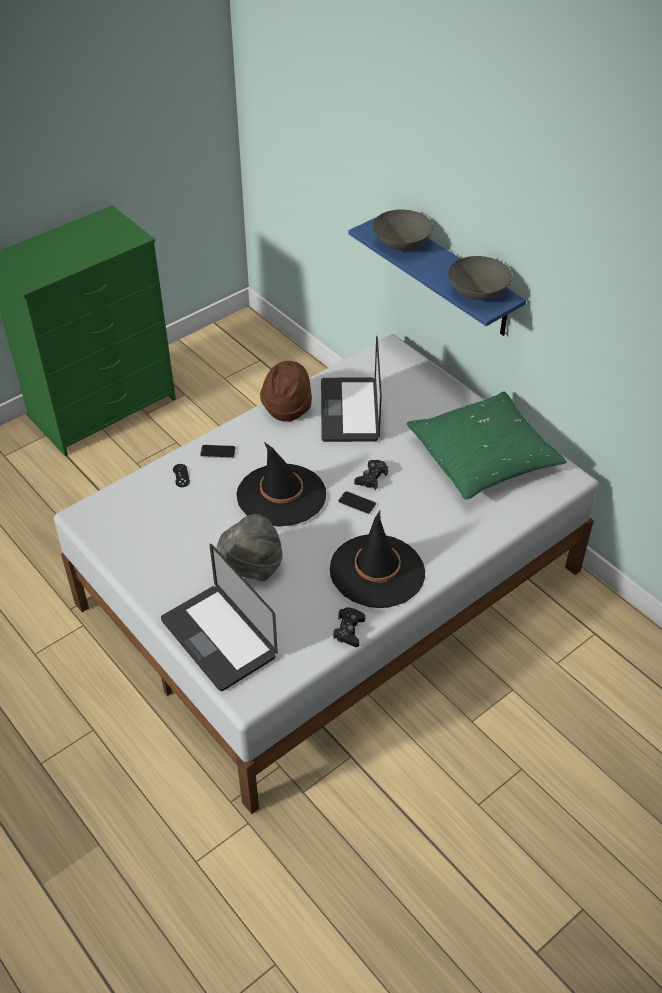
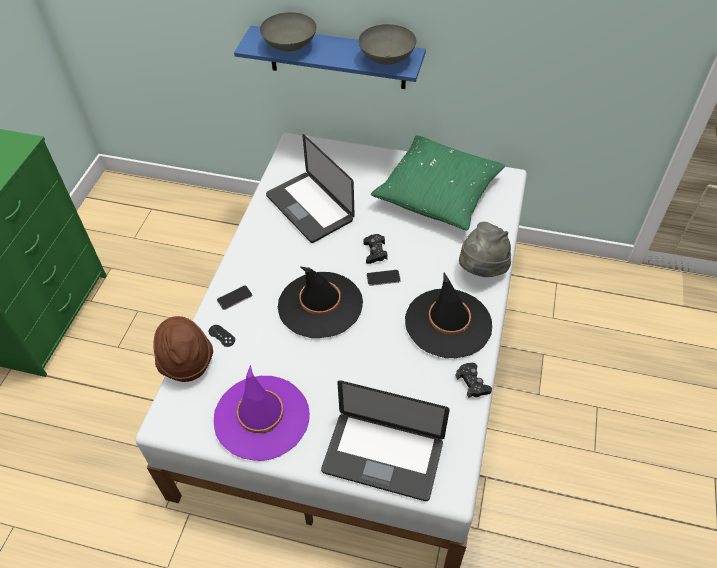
camera: 35 degrees left, 5 degrees up
grey hat [216,514,283,581] -> grey hat moved to [459,222,511,277]
brown hat [260,361,312,421] -> brown hat moved to [153,316,213,382]
none -> purple hat [214,365,310,461]

